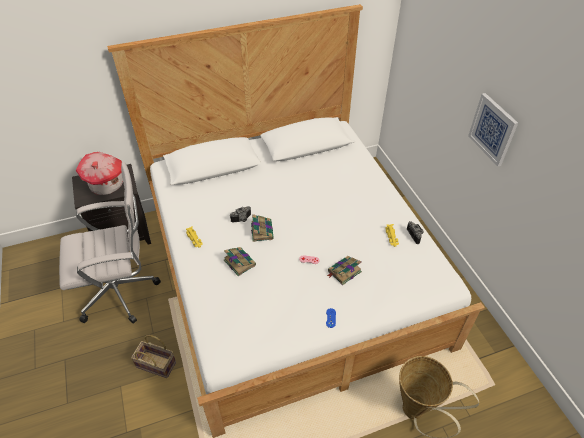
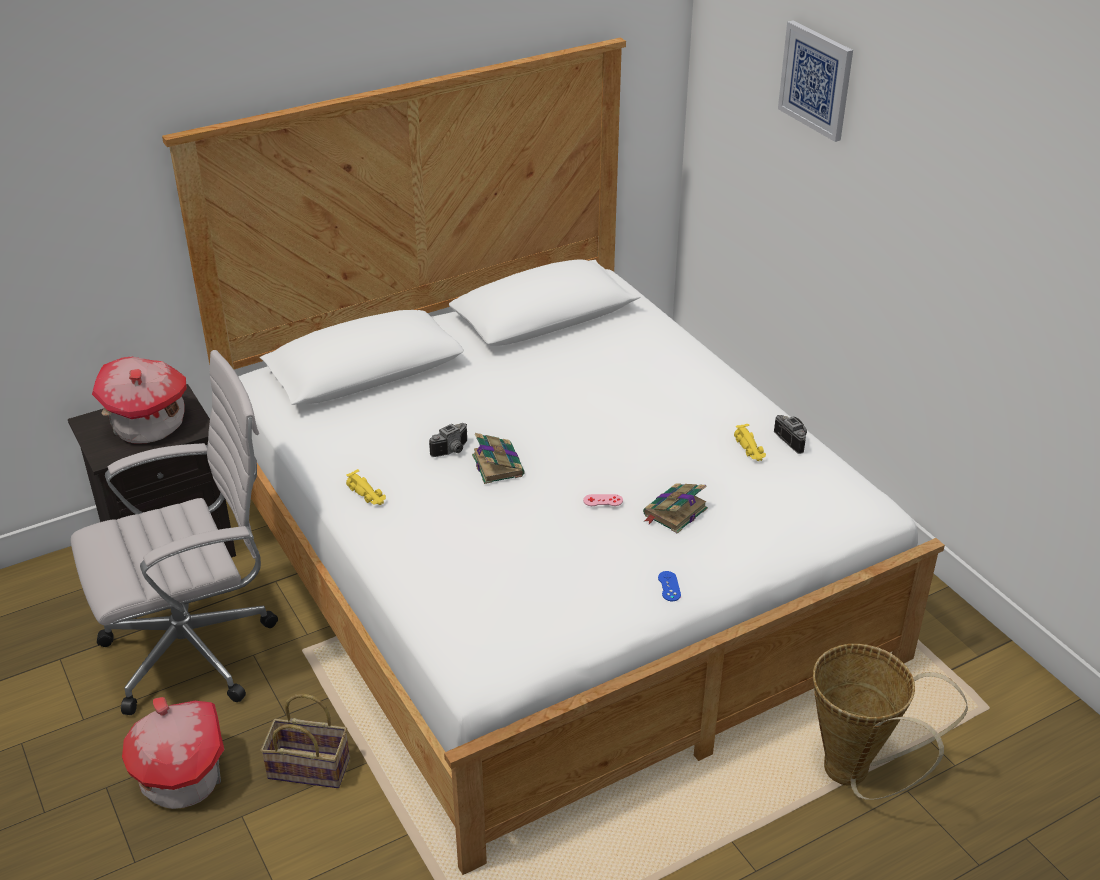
camera: 10 degrees left, 10 degrees down
book [224,247,256,277] -> none
picture [468,93,518,166] -> picture moved to [778,20,853,142]
none -> toy house [122,697,225,809]

